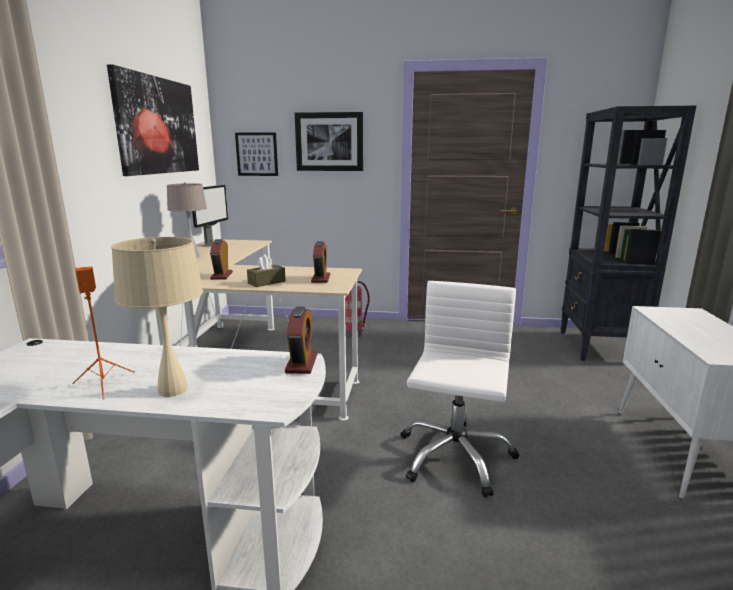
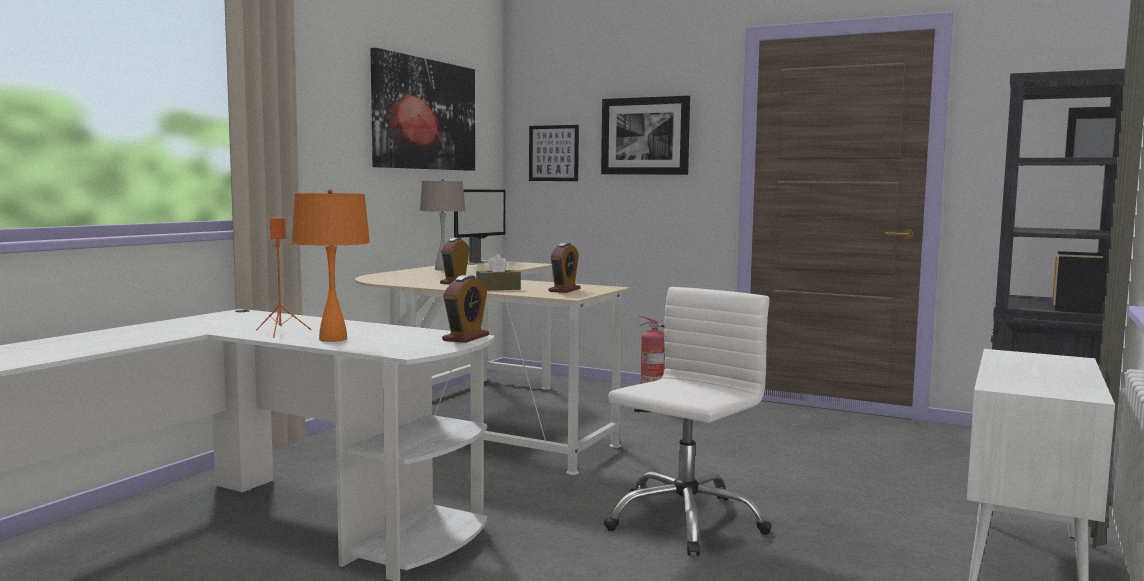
camera: 20 degrees right, 10 degrees down
beige table lamp [111,237,203,397] -> orange table lamp [292,189,370,342]

